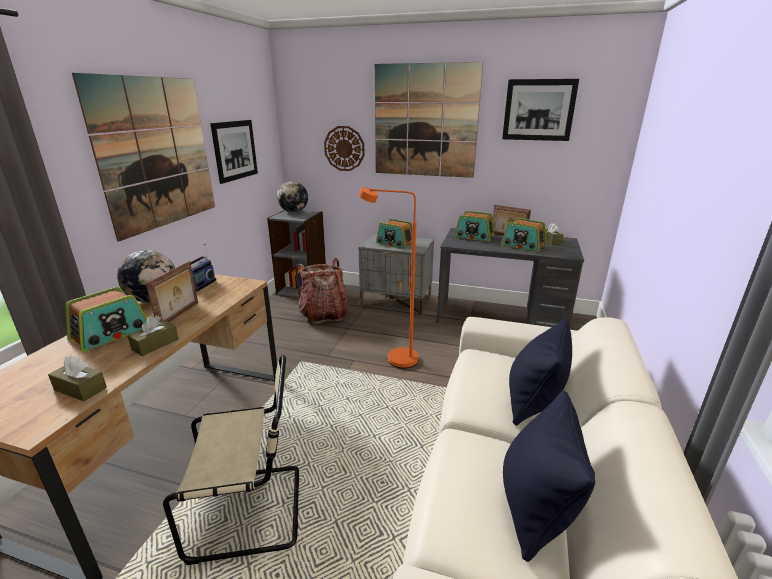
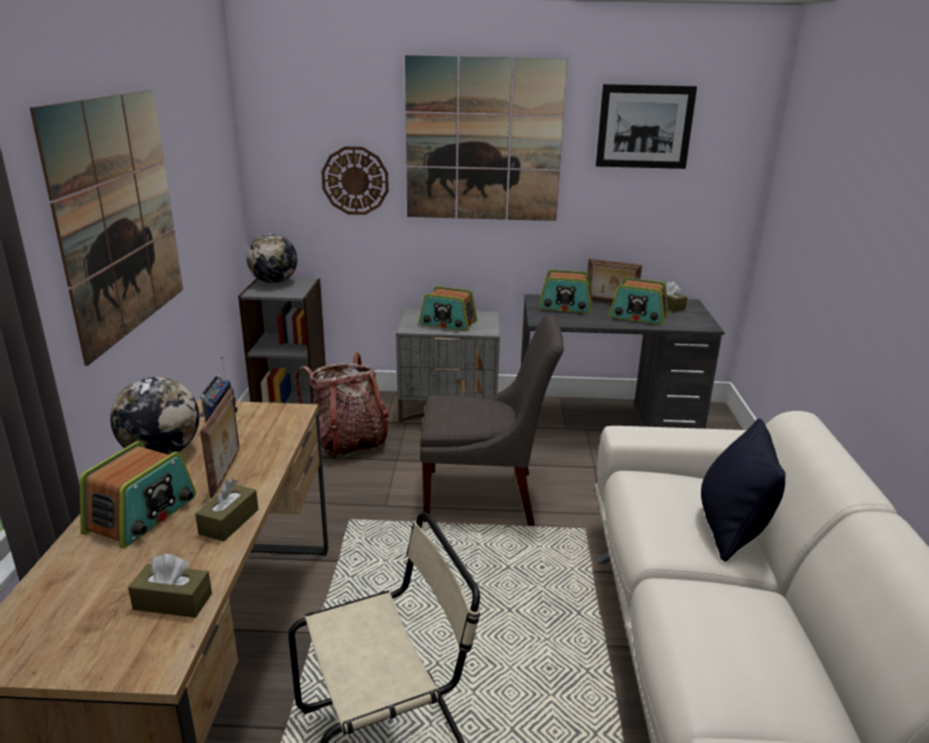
camera: 15 degrees left, 0 degrees up
picture [210,120,258,184] -> none
orange floor lamp [359,187,418,369] -> grey chair [420,314,564,526]
black pillow [503,391,595,562] -> none

